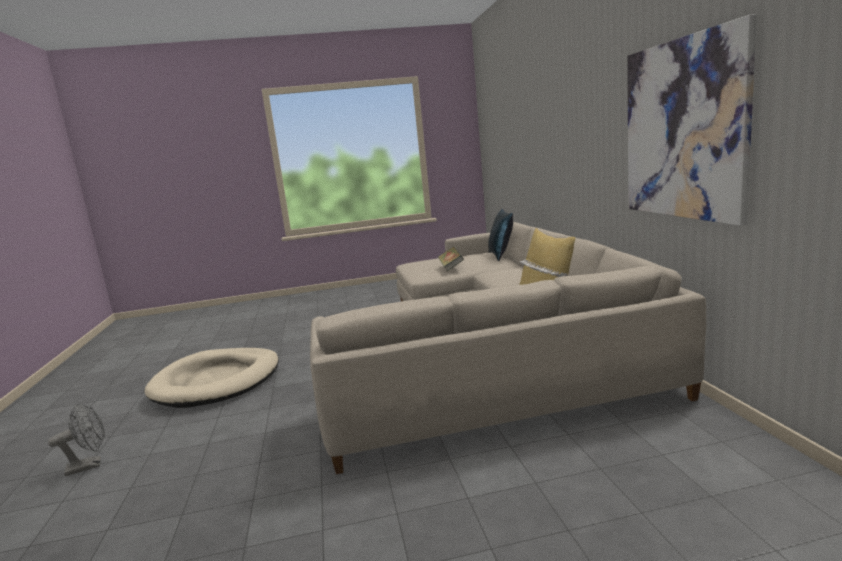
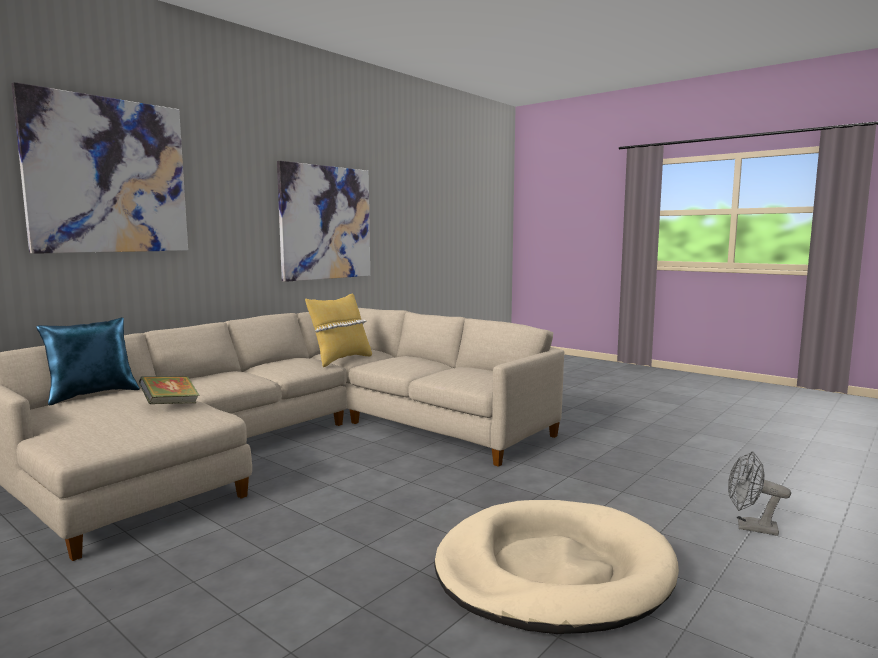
camera: 130 degrees left, 5 degrees down
none -> picture [12,82,188,254]

